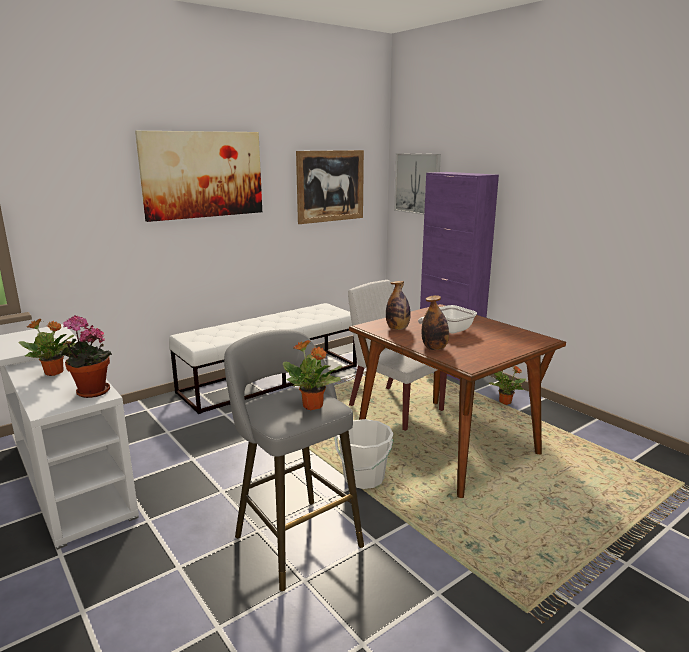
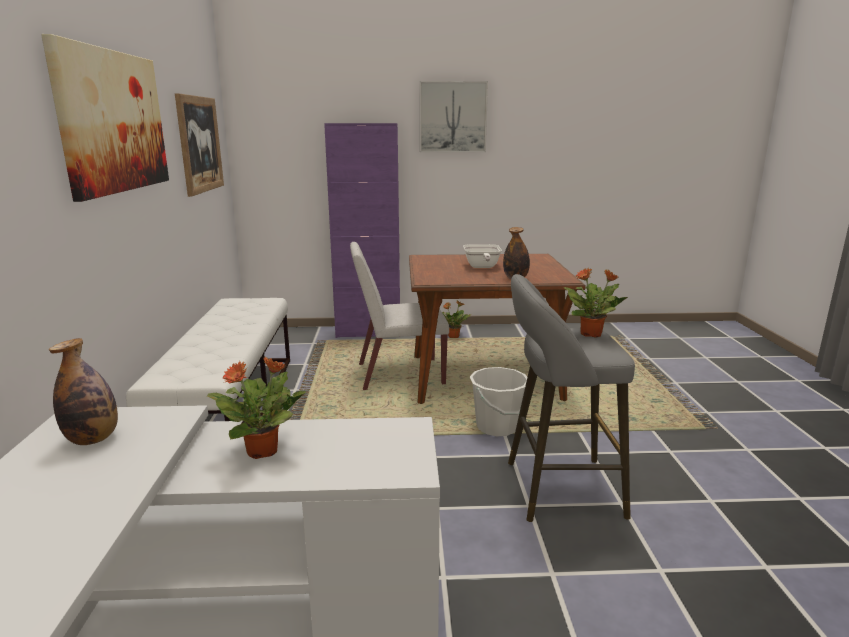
camera: 55 degrees left, 0 degrees up
potted plant [58,315,112,398] -> none
bottle [386,281,411,330] -> bottle moved to [49,338,118,445]
picture [394,153,441,215] -> picture moved to [420,81,488,152]

